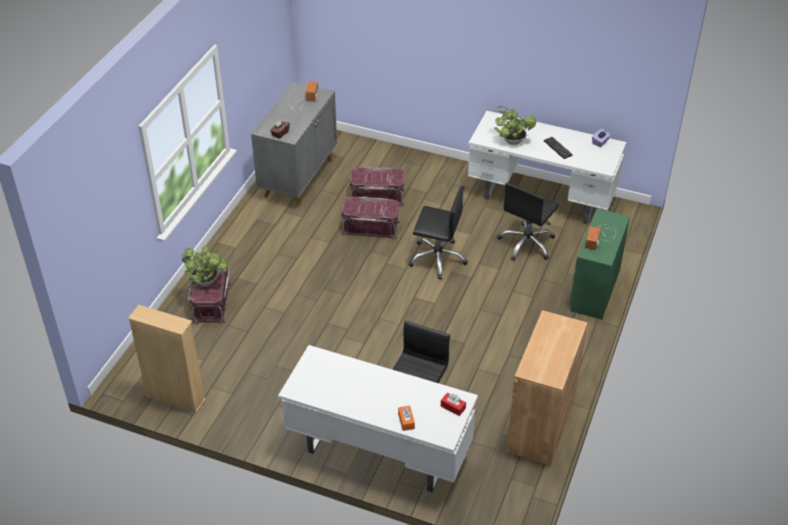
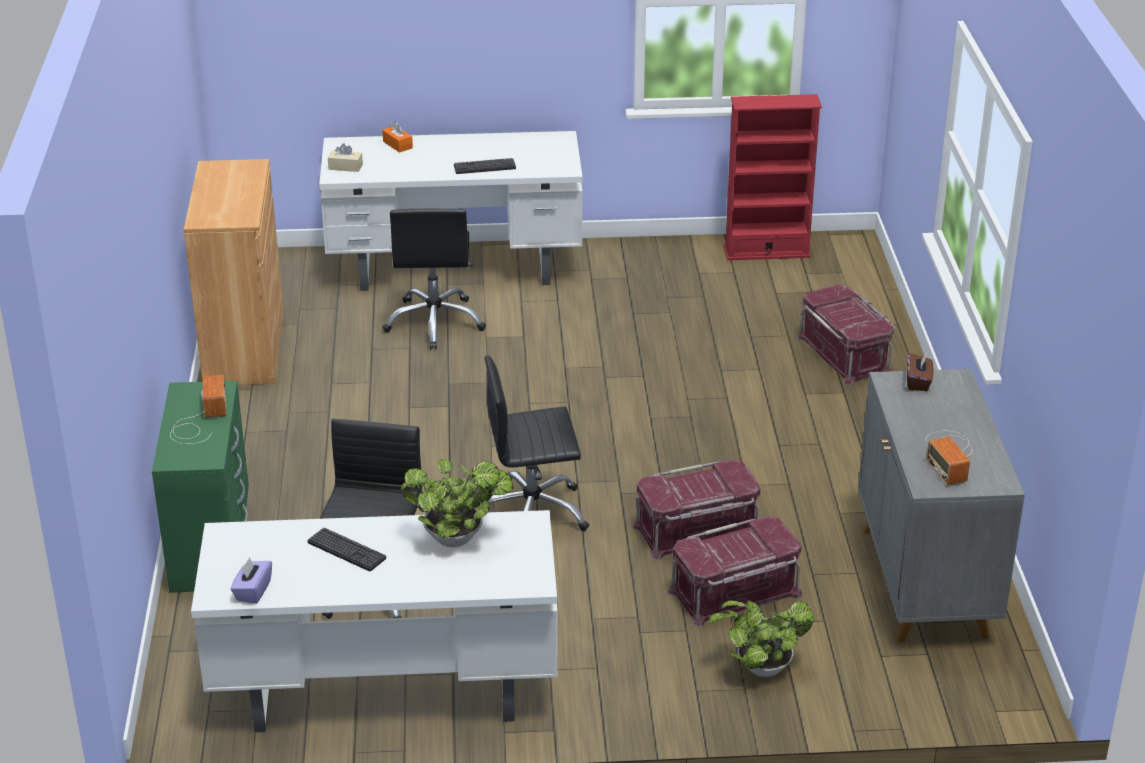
camera: 155 degrees right, 10 degrees down
beige bookcase [128,305,206,413] -> red bookcase [724,94,822,260]
potted plant [182,246,228,286] -> potted plant moved to [709,600,815,677]
red tissue box [441,393,466,416] -> beige tissue box [328,143,363,172]
none -> keyboard [454,158,516,174]

